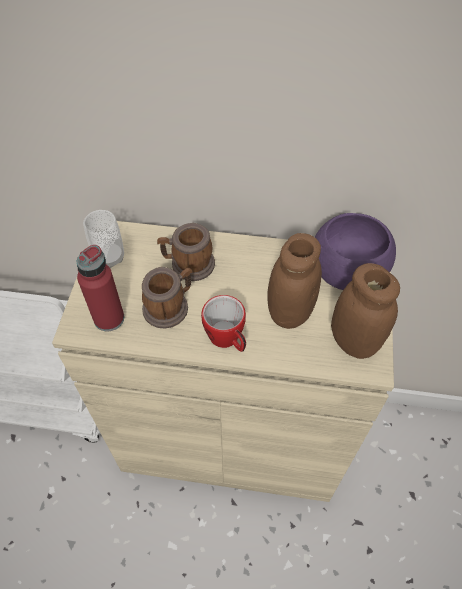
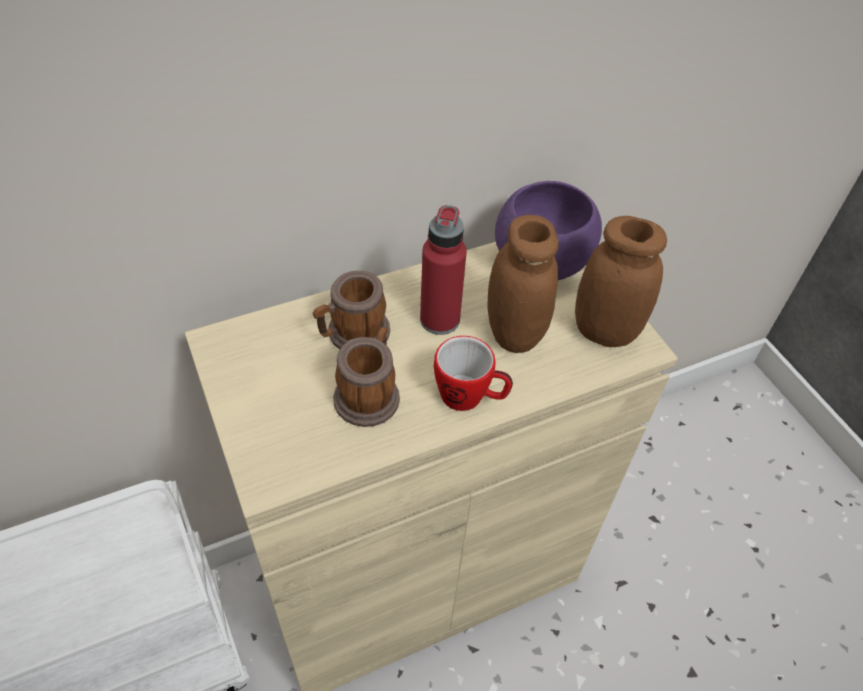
camera: 35 degrees left, 5 degrees down
red bottle [77,245,124,332] -> red bottle moved to [420,205,467,335]
cup [83,210,124,268] -> none

